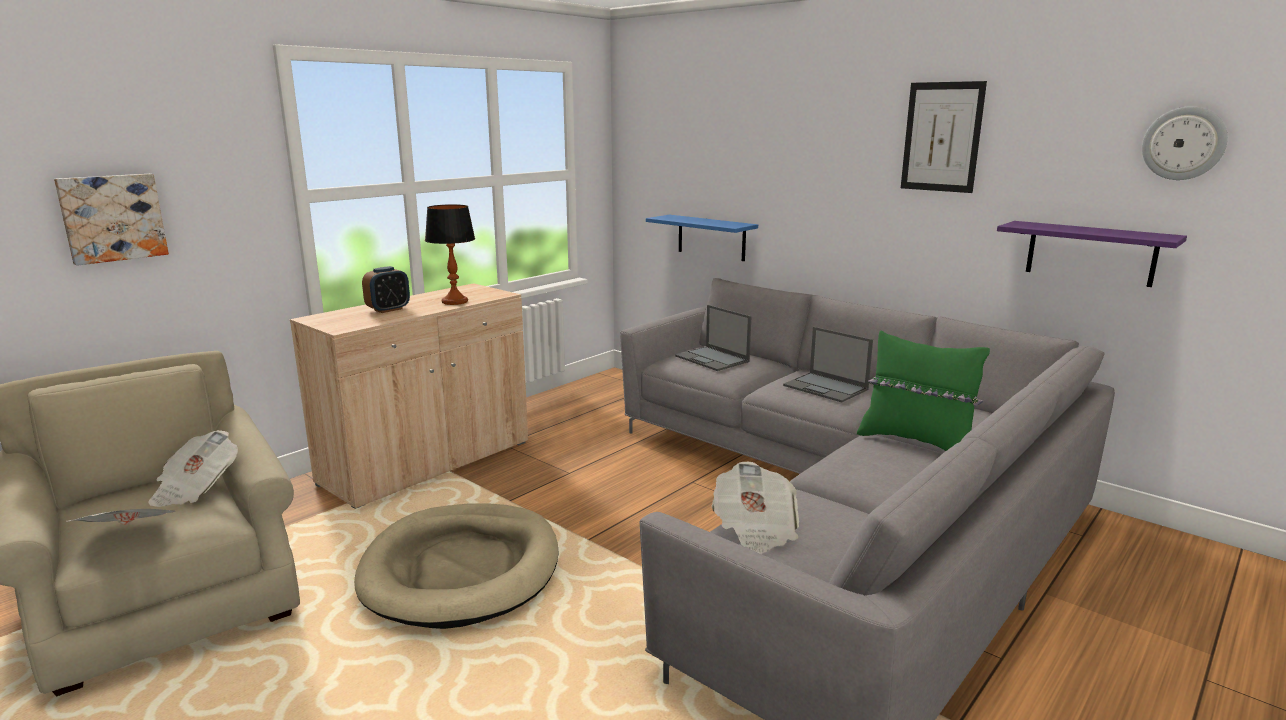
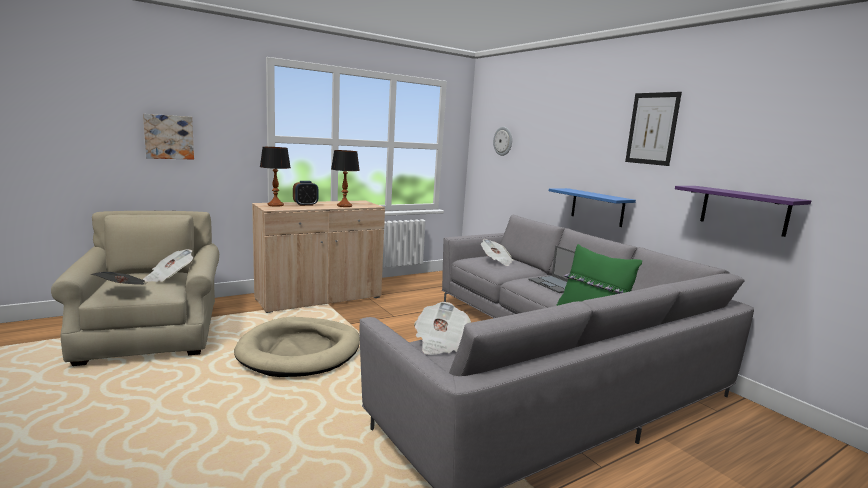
camera: 15 degrees right, 5 degrees down
blue shelf [646,215,758,261] -> blue shelf moved to [549,188,636,227]
laptop [675,305,752,371] -> newspaper [481,239,514,266]
wall clock [1142,106,1228,180] -> wall clock moved to [493,127,512,156]
none -> table lamp [260,147,291,207]

